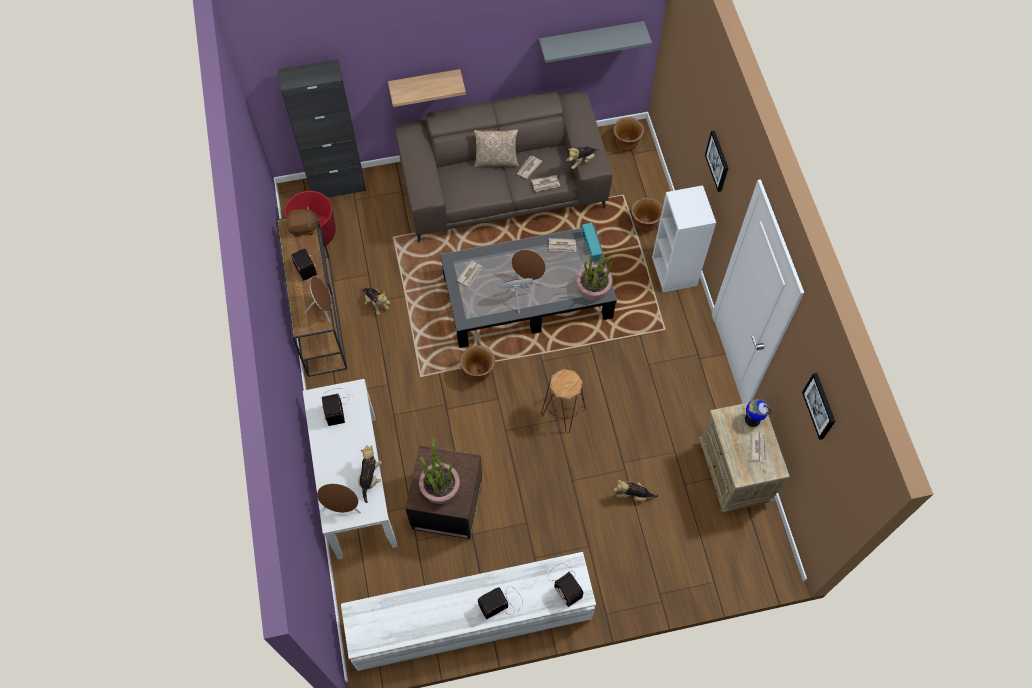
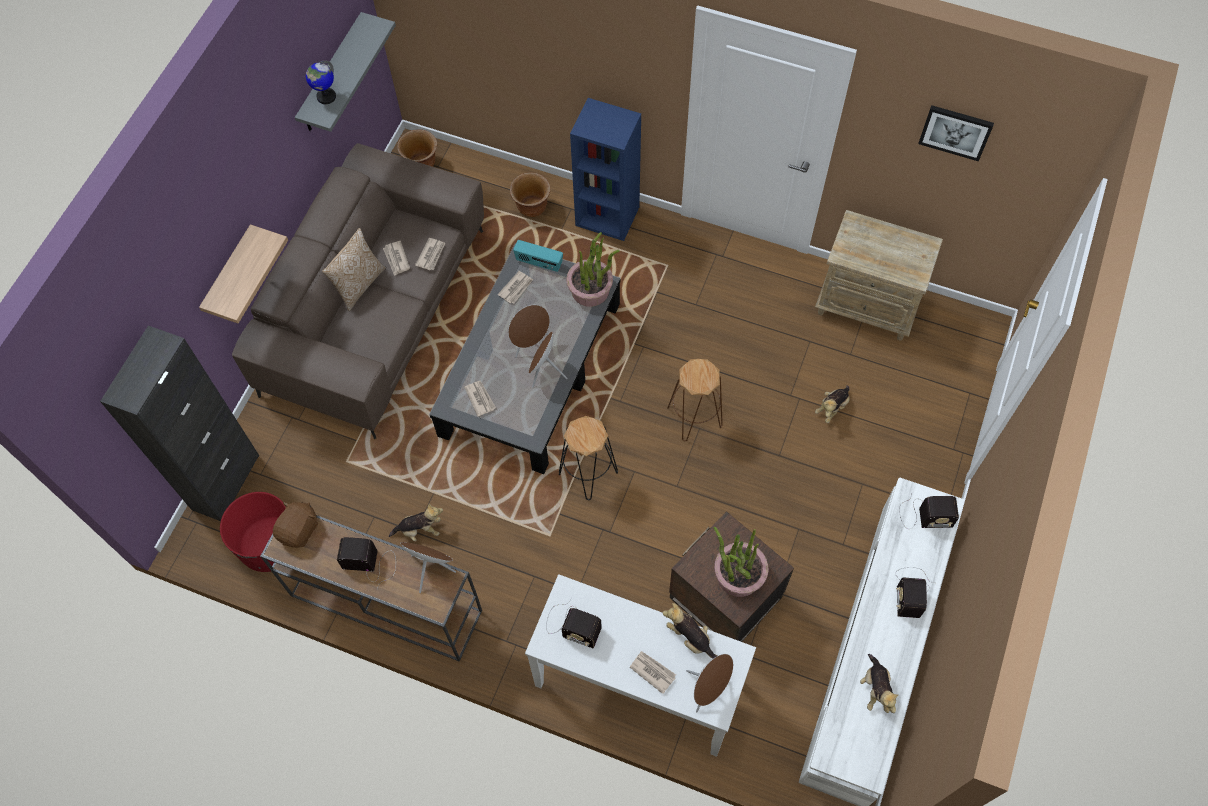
camera: 55 degrees left, 0 degrees up
brown planter [460,345,495,381] -> black stool [559,416,618,500]
plush toy [566,147,599,169] -> plush toy moved to [860,654,899,713]
white bookcase [652,185,716,292] -> blue bookcase [570,98,641,241]
picture [705,130,728,192] -> none
globe [745,399,772,427] -> globe moved to [306,61,336,104]
newspaper [750,432,767,462] -> newspaper moved to [630,651,676,694]

